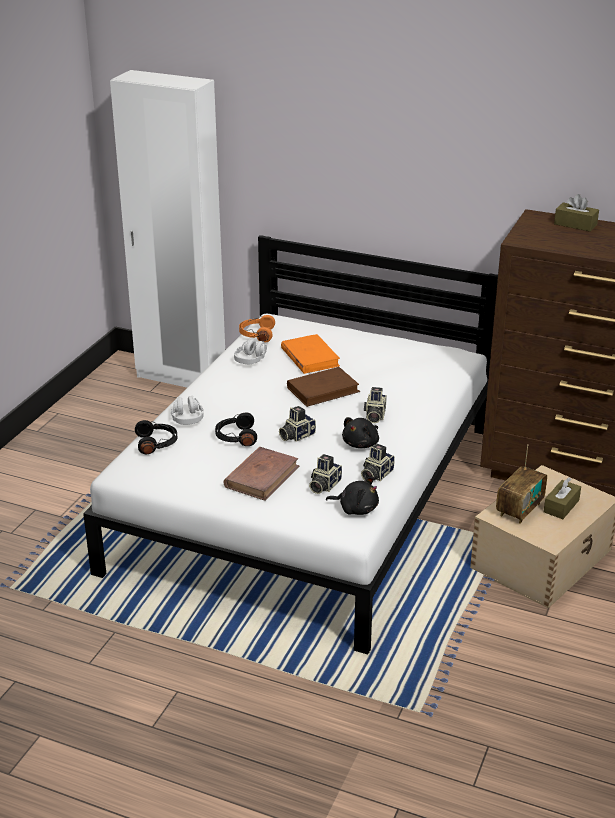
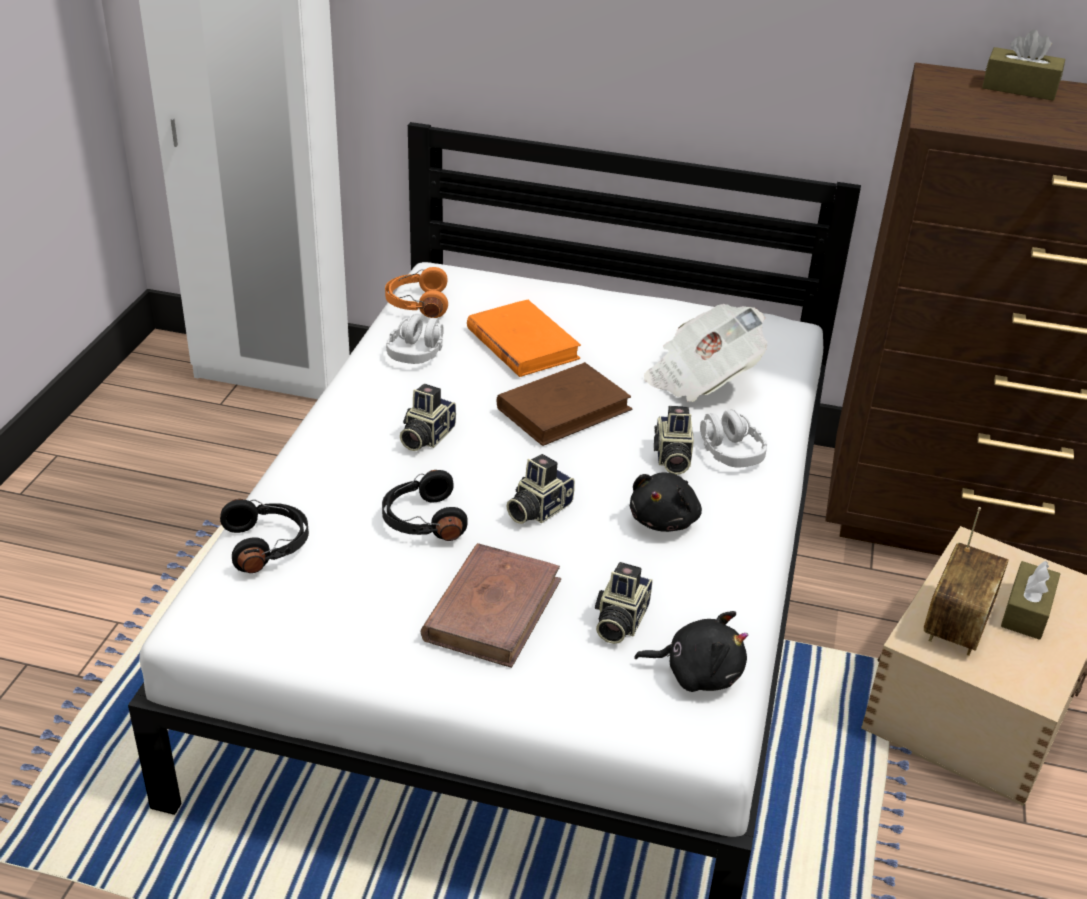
camera: 10 degrees left, 5 degrees up
grey headphones [171,396,204,425] -> grey headphones moved to [700,409,767,467]
camera [361,444,395,481] -> camera moved to [400,384,456,451]
none -> newspaper [644,304,768,402]

